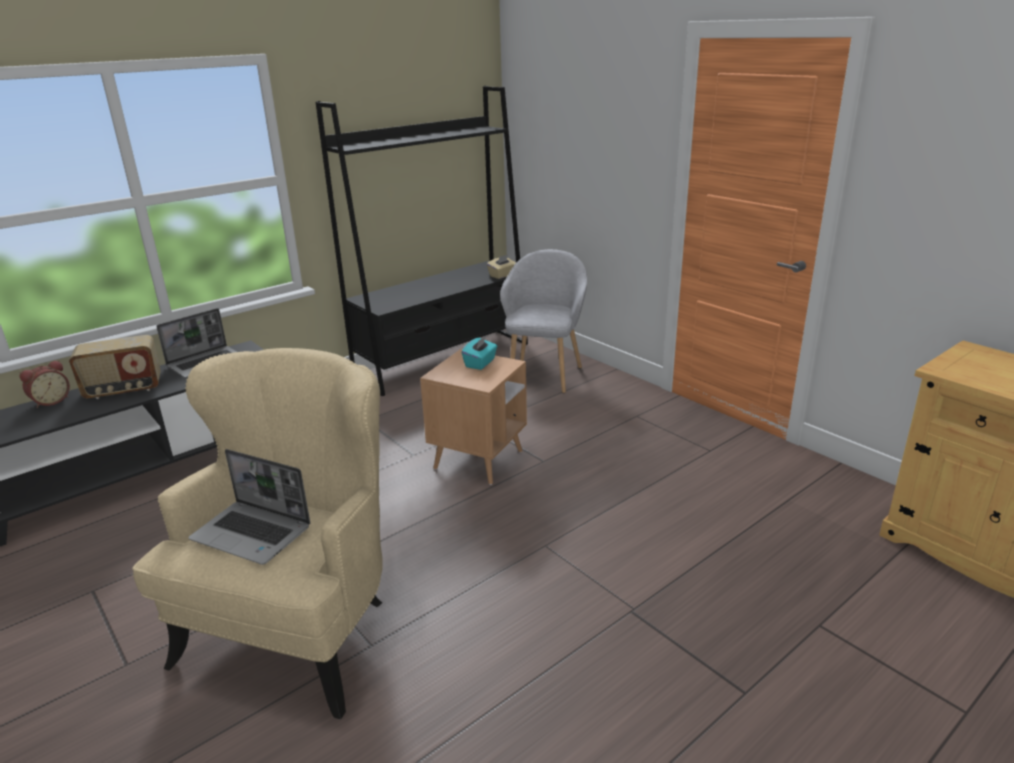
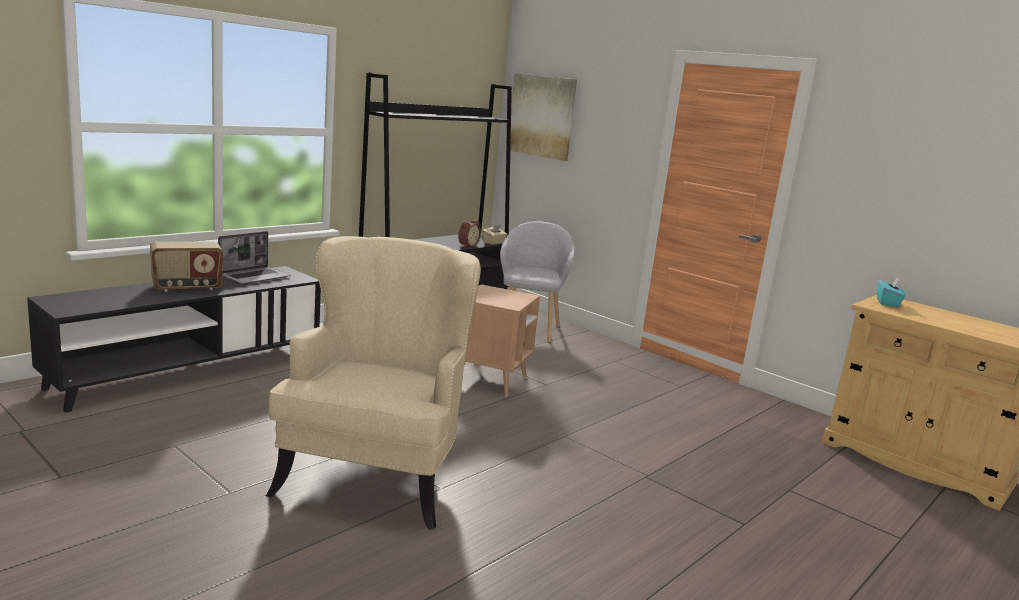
camera: 10 degrees left, 10 degrees down
alarm clock [20,360,70,408] -> alarm clock moved to [458,220,481,247]
laptop [188,449,310,565] -> none
turquoise tissue box [462,335,497,370] -> turquoise tissue box moved to [877,277,906,307]
none -> picture [510,73,577,161]

